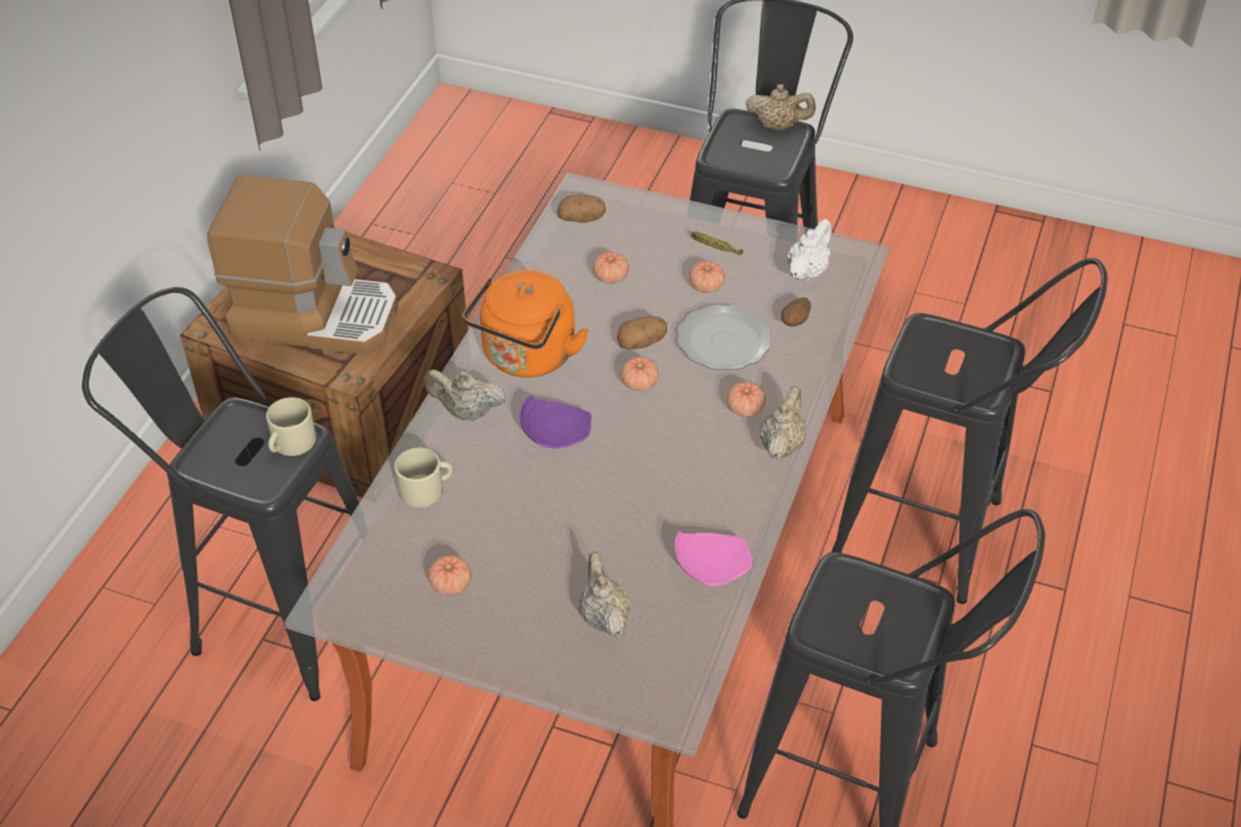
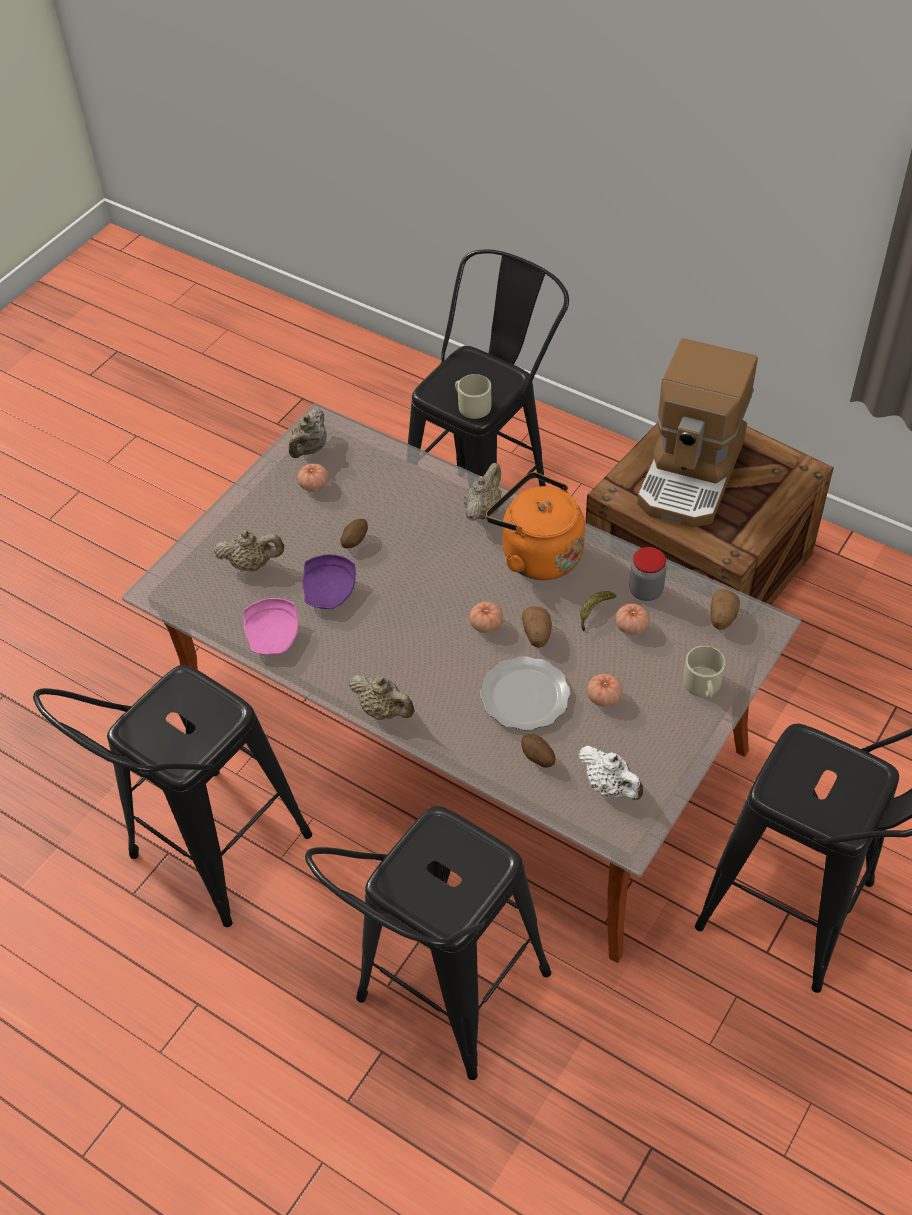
camera: 105 degrees right, 5 degrees up
beige mug [395,448,453,508] -> beige mug moved to [683,646,725,698]
purple plate [520,395,591,448] -> purple plate moved to [303,554,356,609]
banana [691,232,743,255] -> banana moved to [580,591,616,631]
tomato [727,382,765,417] -> none
beige teapot [746,84,816,130] -> beige teapot moved to [289,409,327,458]
none -> potato [340,519,368,548]
none -> jar [629,547,667,601]

